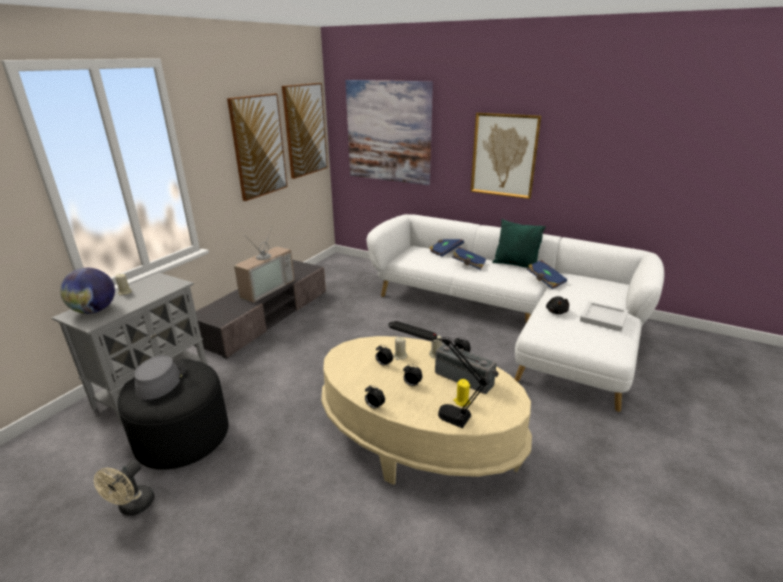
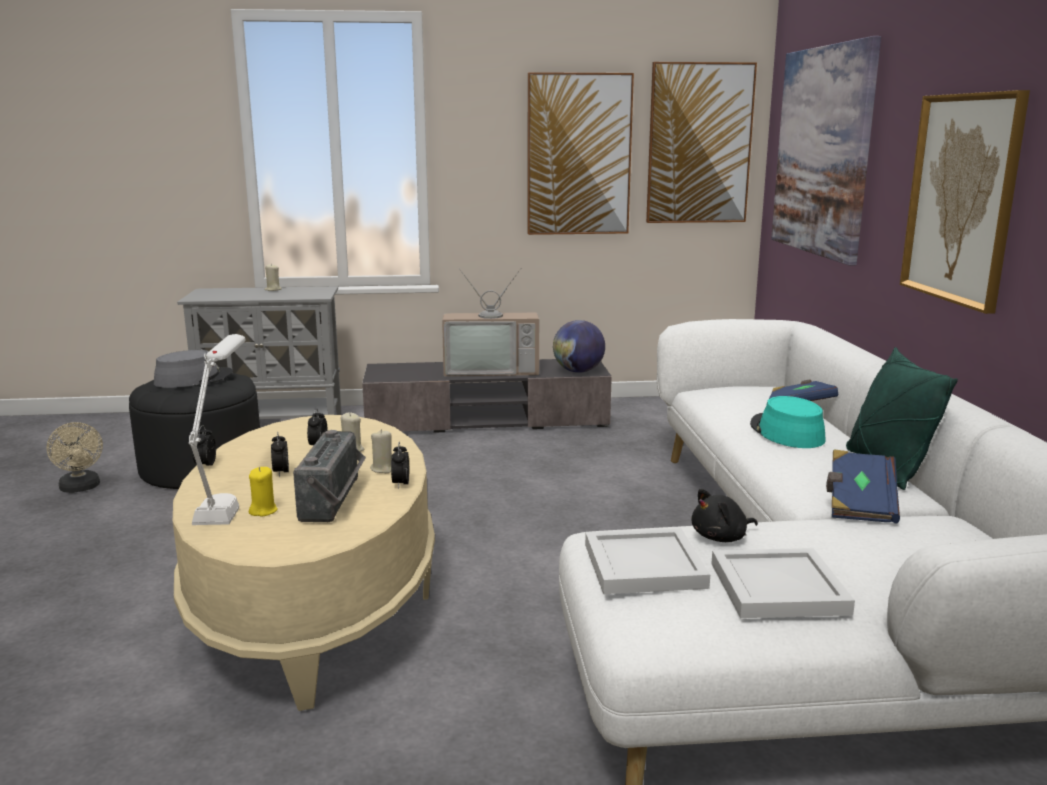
camera: 55 degrees right, 10 degrees down
globe [60,268,115,314] -> globe moved to [553,320,605,373]
beige fan [94,460,155,516] -> beige fan turned 105 degrees counterclockwise [47,422,103,493]
black table lamp [388,321,489,428] -> white table lamp [189,334,246,525]
blue book [452,247,486,270] -> turquoise hat [750,396,826,448]
none -> white tray [585,528,710,594]

